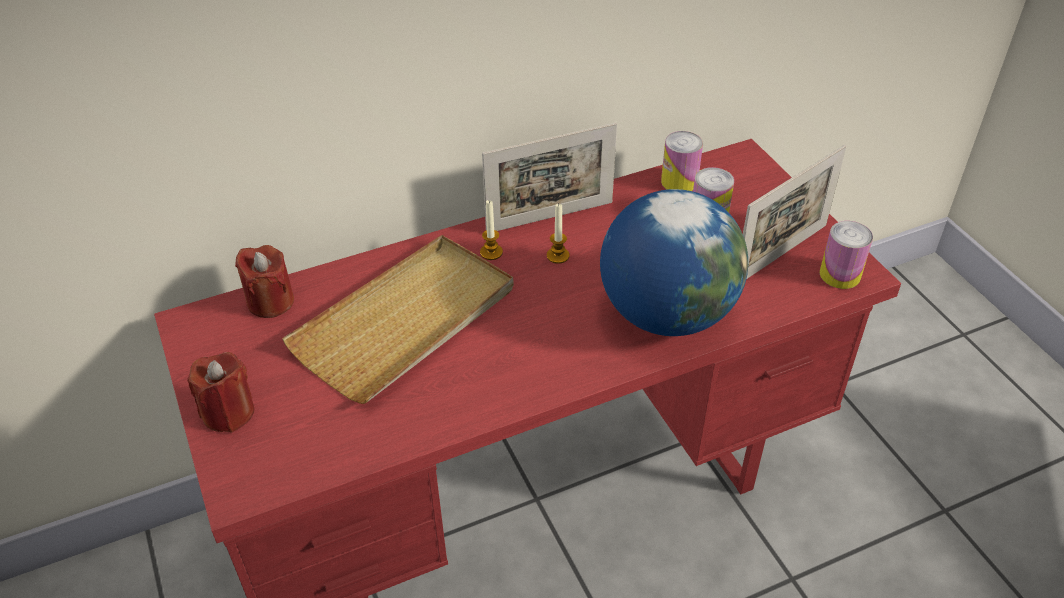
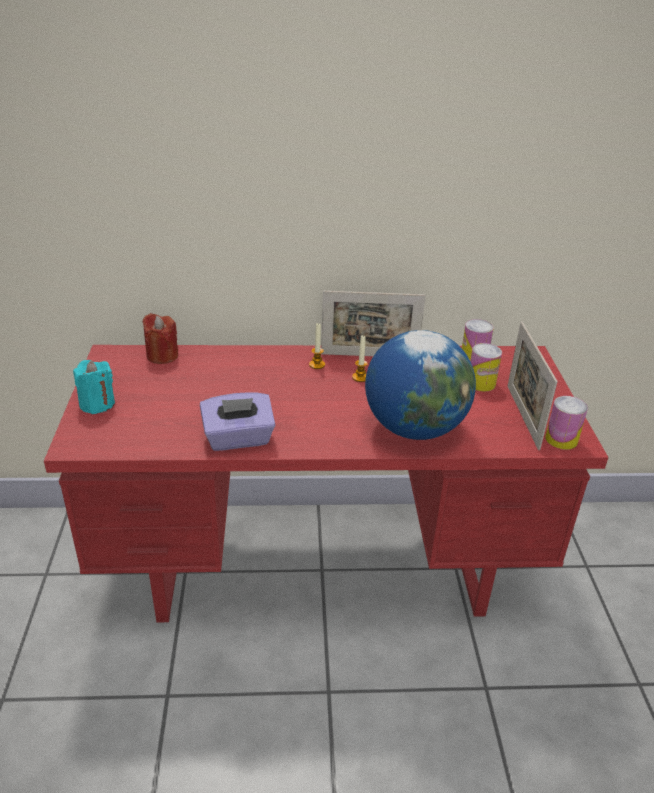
camera: 20 degrees right, 10 degrees down
red candle [187,352,254,433] -> turquoise candle [73,360,115,414]
beige tray [282,235,514,404] -> none
picture frame [743,145,846,279] -> picture frame turned 105 degrees clockwise [508,322,558,450]
none -> purple tissue box [200,393,275,451]

